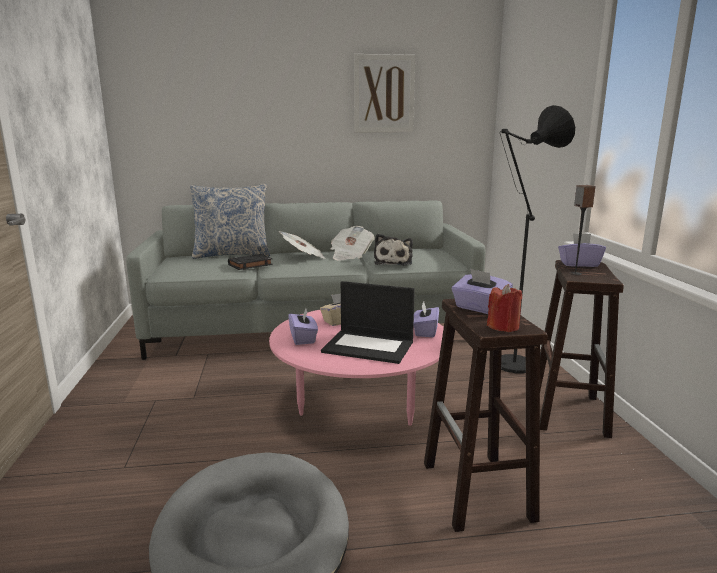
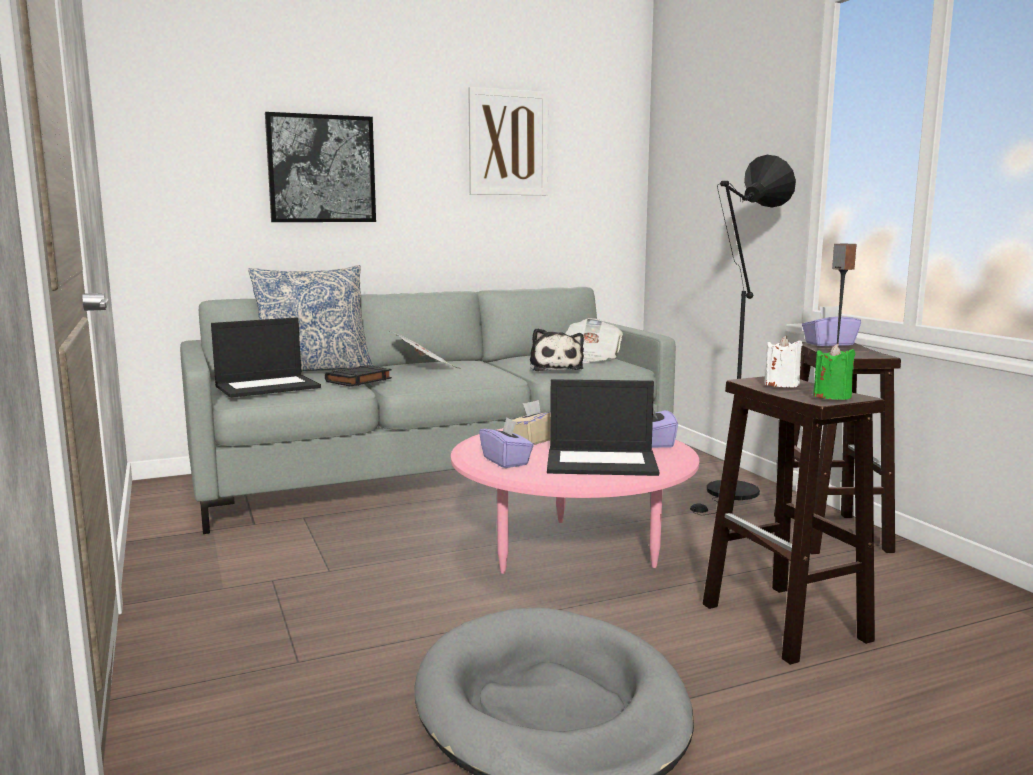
camera: 15 degrees left, 5 degrees down
newspaper [331,226,375,261] -> newspaper moved to [565,318,623,363]
purple tissue box [452,269,513,314] -> white candle [764,335,803,387]
red candle [487,284,522,332] -> green candle [813,344,855,400]
none -> laptop [211,317,321,398]
none -> picture [265,112,376,222]

